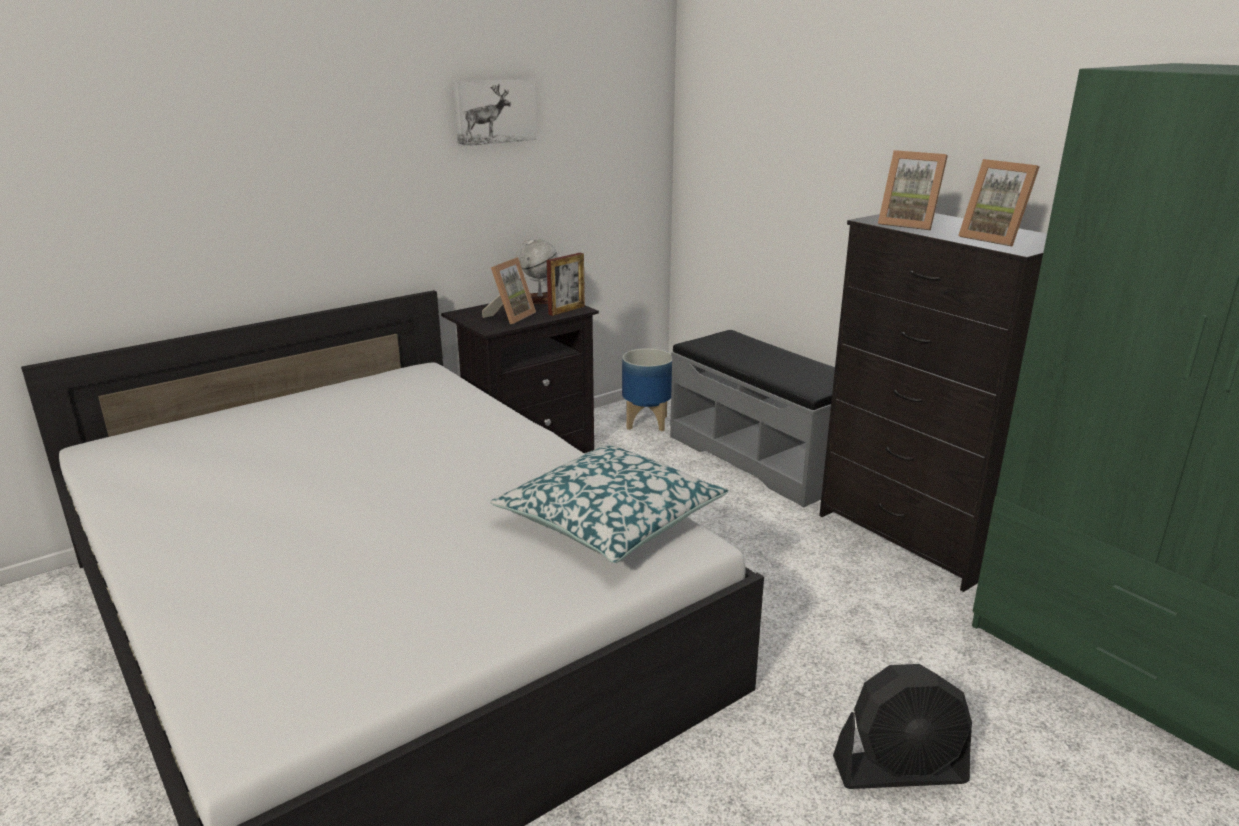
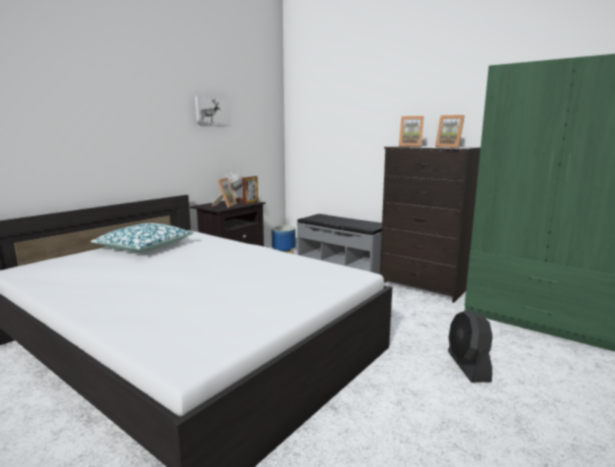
camera: 15 degrees left, 10 degrees down
pillow [490,444,729,563] -> pillow moved to [90,223,193,253]
black fan [833,664,972,789] -> black fan turned 105 degrees clockwise [448,310,493,383]

